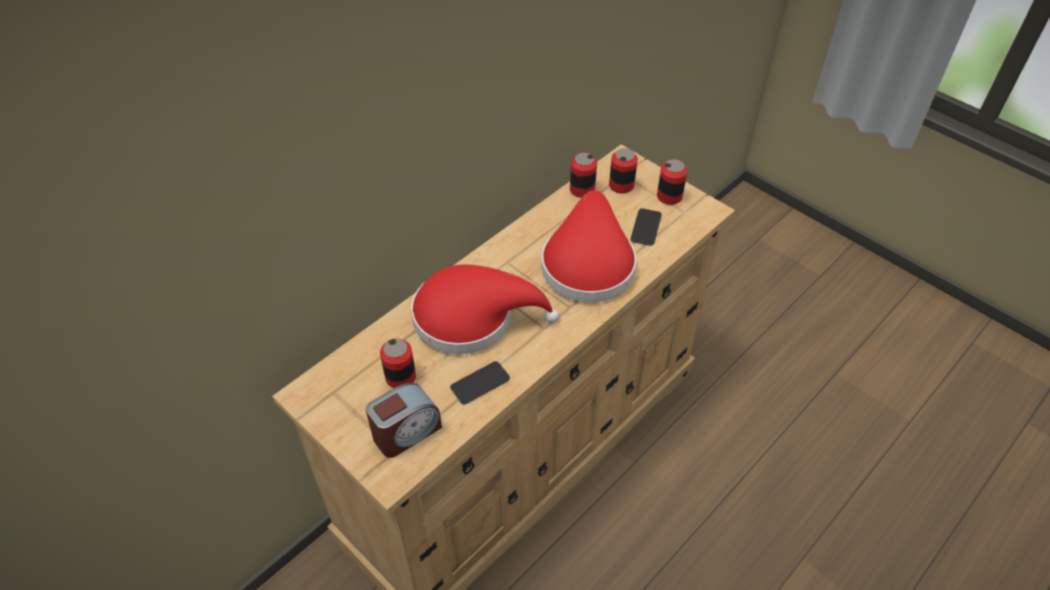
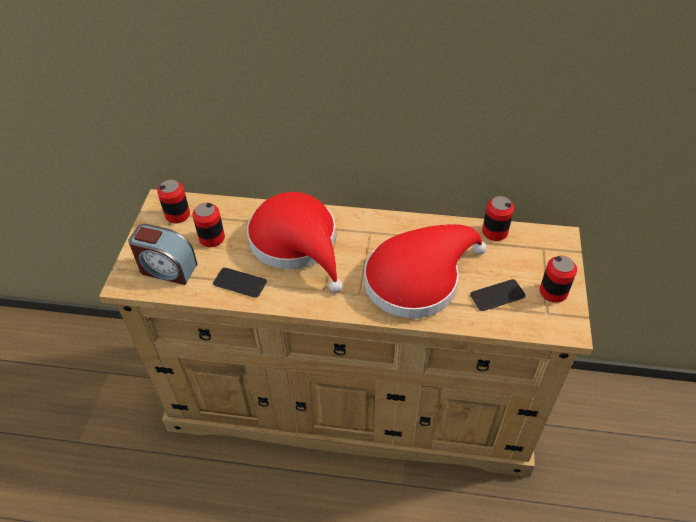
camera: 55 degrees right, 0 degrees up
can [609,148,638,194] -> can moved to [157,180,190,223]

